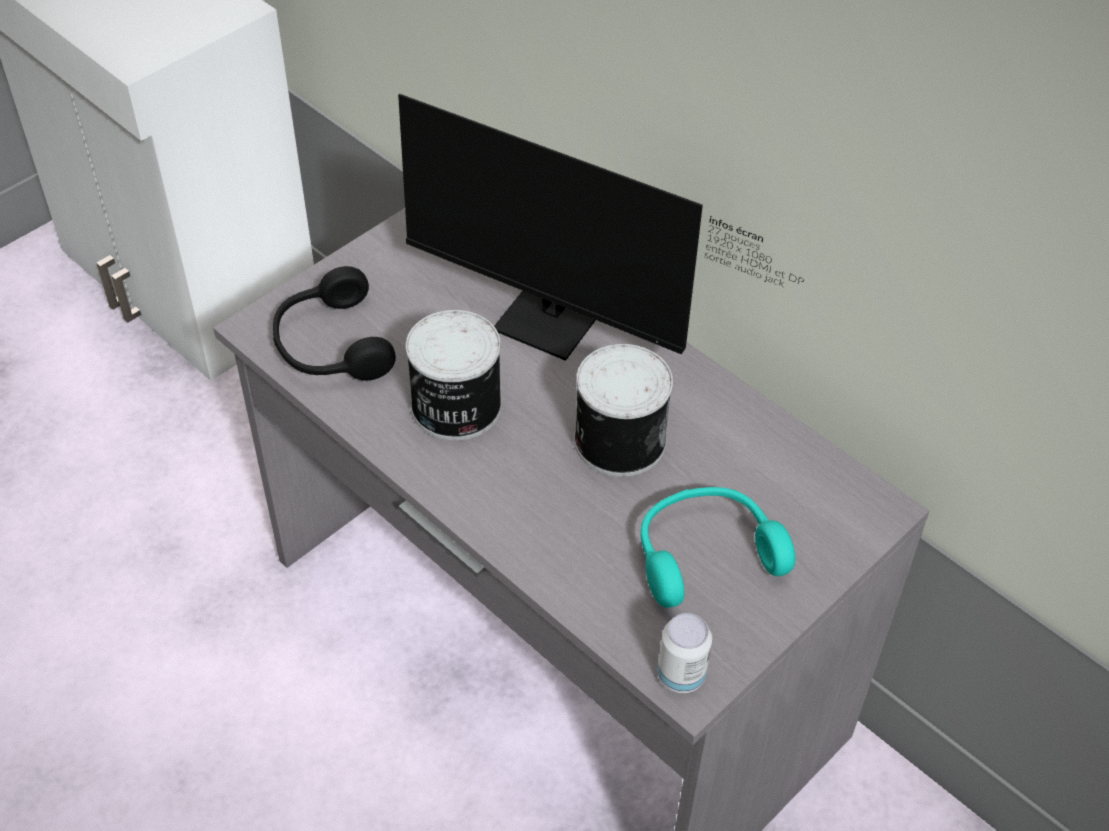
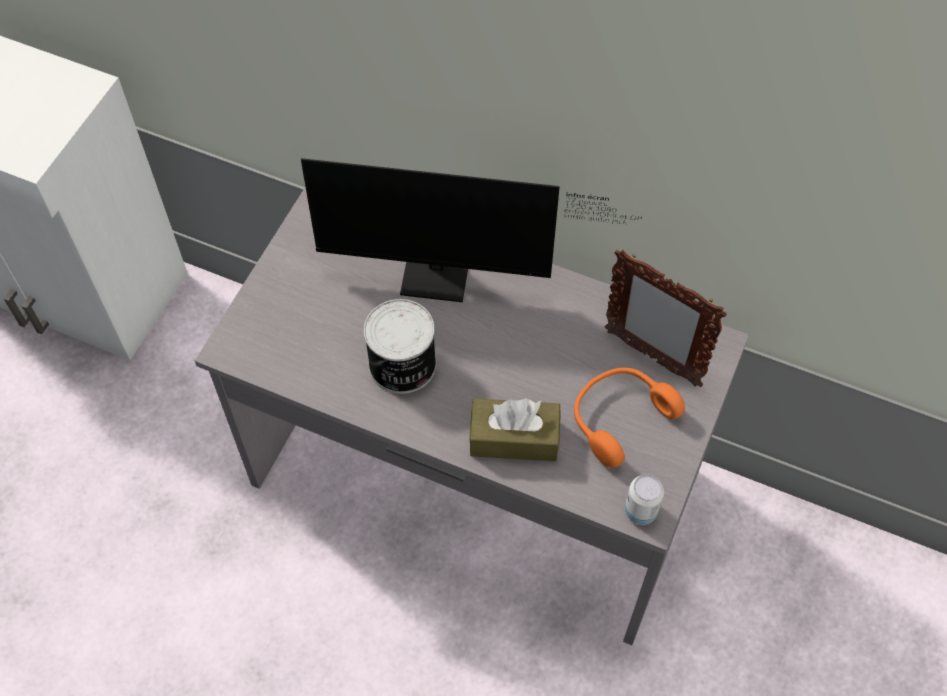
camera: 20 degrees left, 10 degrees up
black headphones [273,266,396,381] -> none
can [574,344,673,477] -> none
turquoise headphones [641,487,795,608] -> orange headphones [574,367,685,468]
none -> brown tissue box [469,398,560,461]
none -> picture frame [605,250,727,387]

